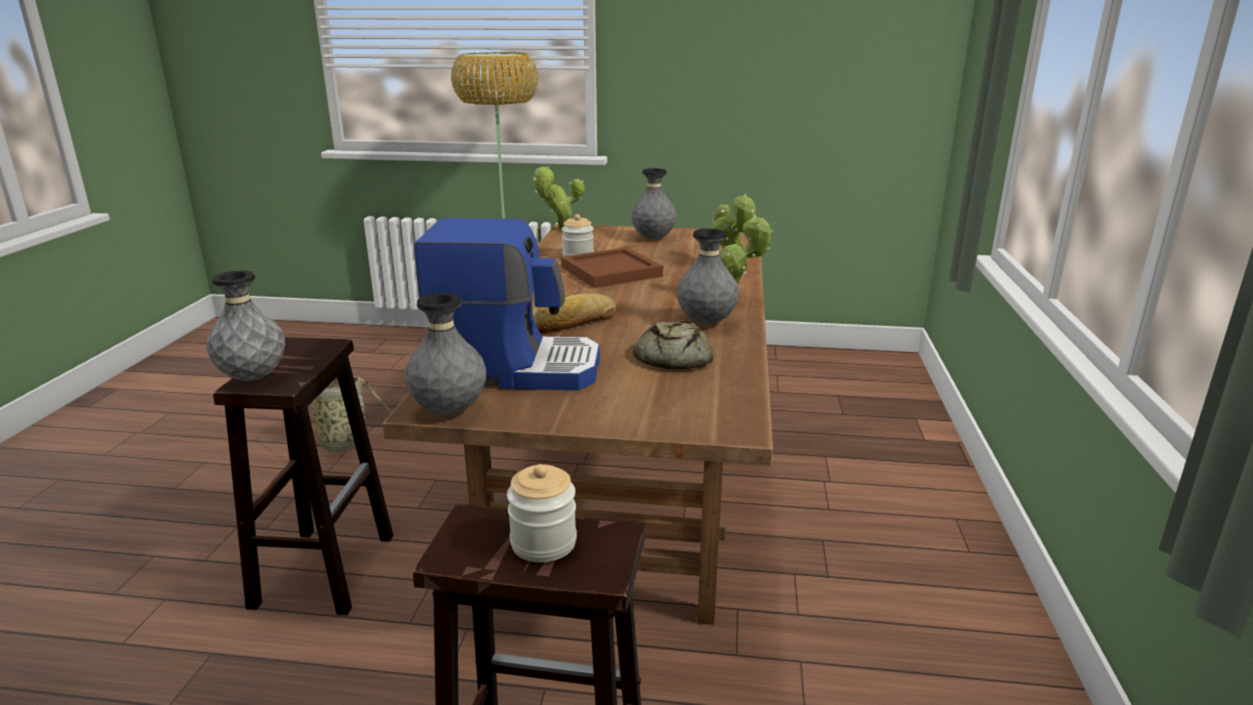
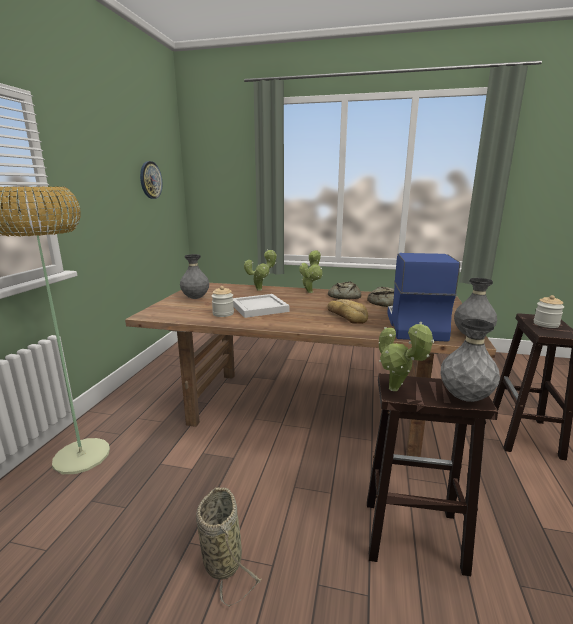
camera: 85 degrees left, 5 degrees down
potted plant [533,167,584,231] -> potted plant moved to [379,322,434,391]
brown tray [561,247,663,288] -> white tray [233,294,290,318]
grey vase [677,228,739,325] -> bread [328,282,361,299]
none -> wall clock [140,161,162,199]

